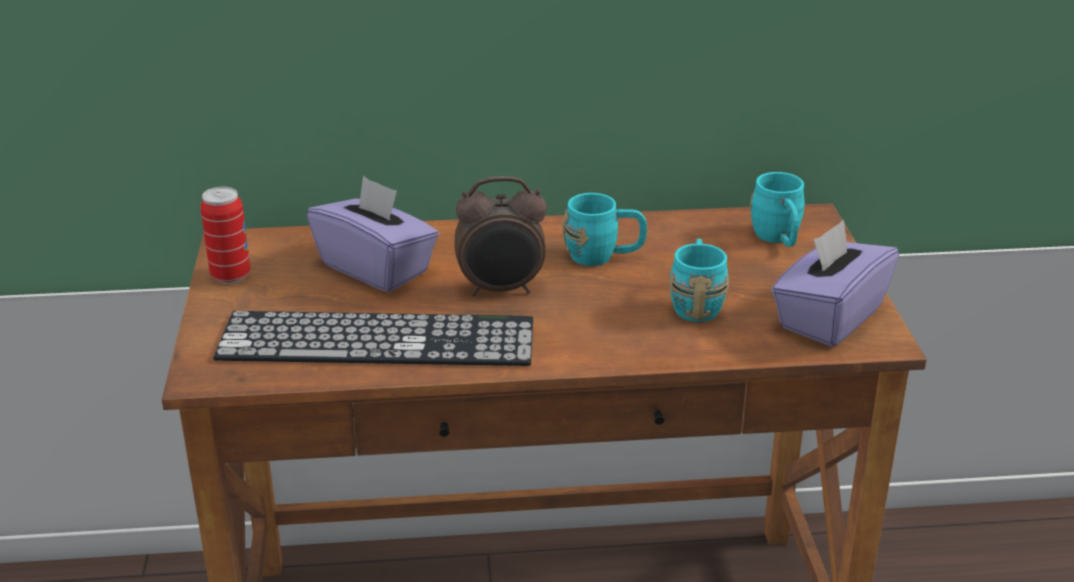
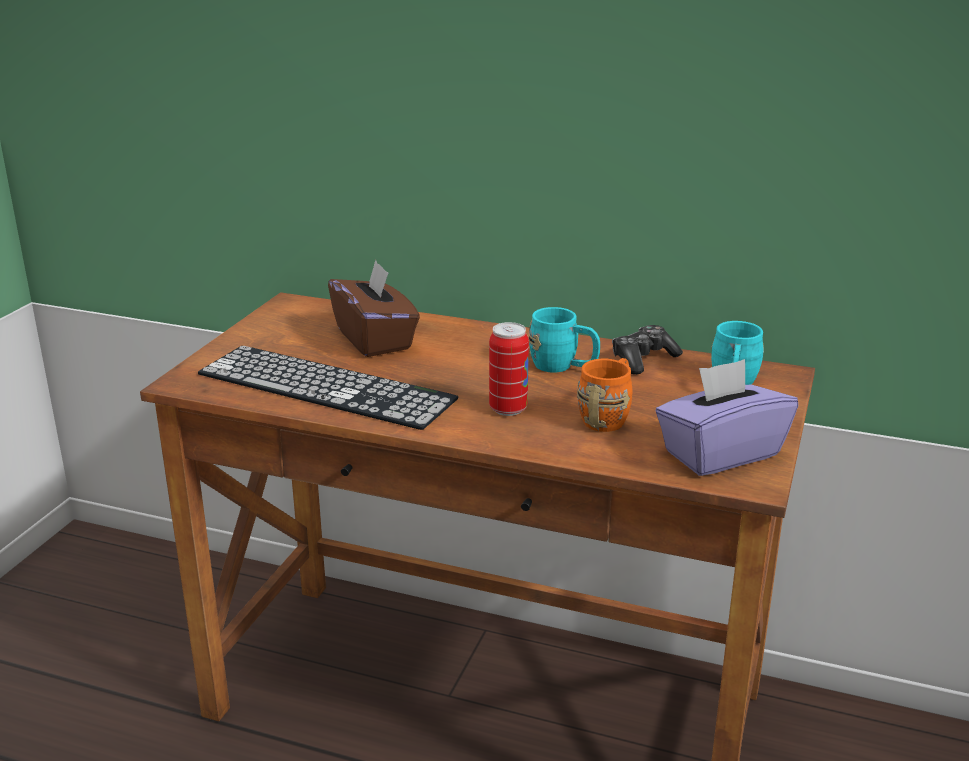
camera: 25 degrees right, 5 degrees down
can [200,186,251,284] -> can moved to [489,322,529,416]
purple tissue box [307,176,439,292] -> brown tissue box [328,260,420,357]
alarm clock [454,176,547,296] -> none
turquoise mug [669,239,729,322] -> orange mug [577,358,633,432]
none -> game controller [612,325,683,375]

